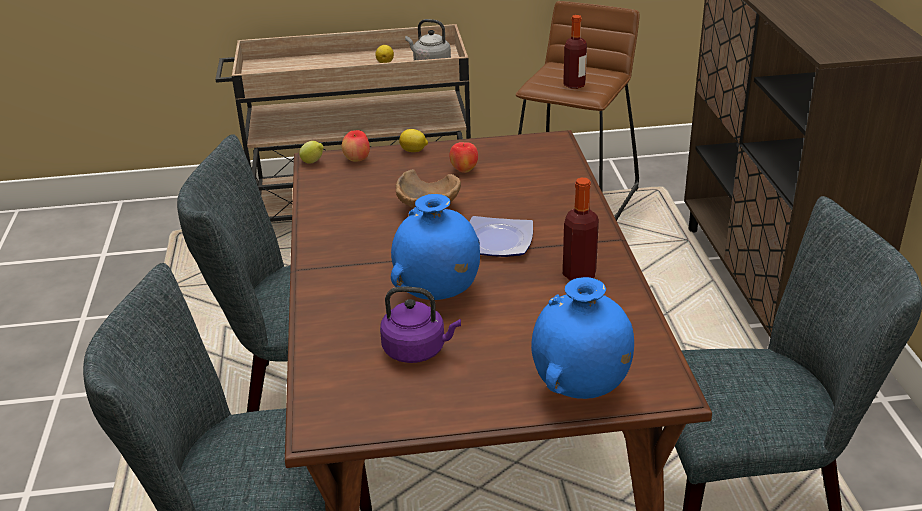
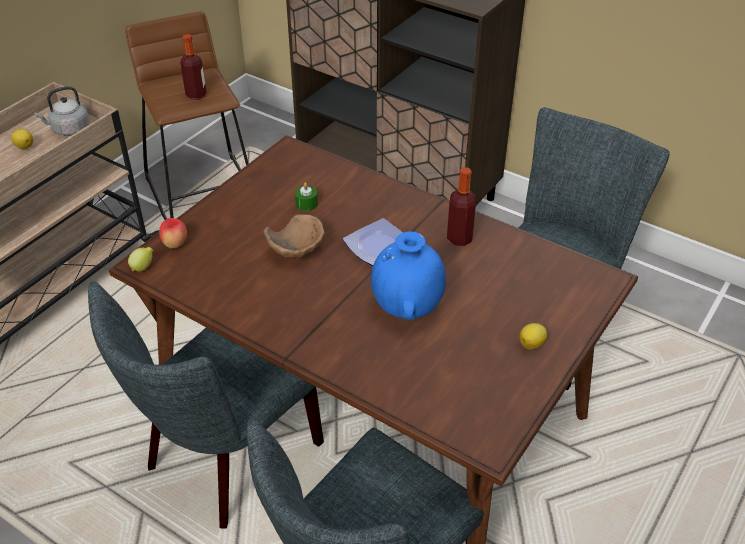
camera: 50 degrees left, 10 degrees up
purple kettle [380,286,461,363] -> none
lemon [399,129,428,152] -> lemon moved to [519,323,547,350]
apple [449,142,478,173] -> none
blue vase [531,277,634,399] -> none
none -> green candle [295,182,318,211]

